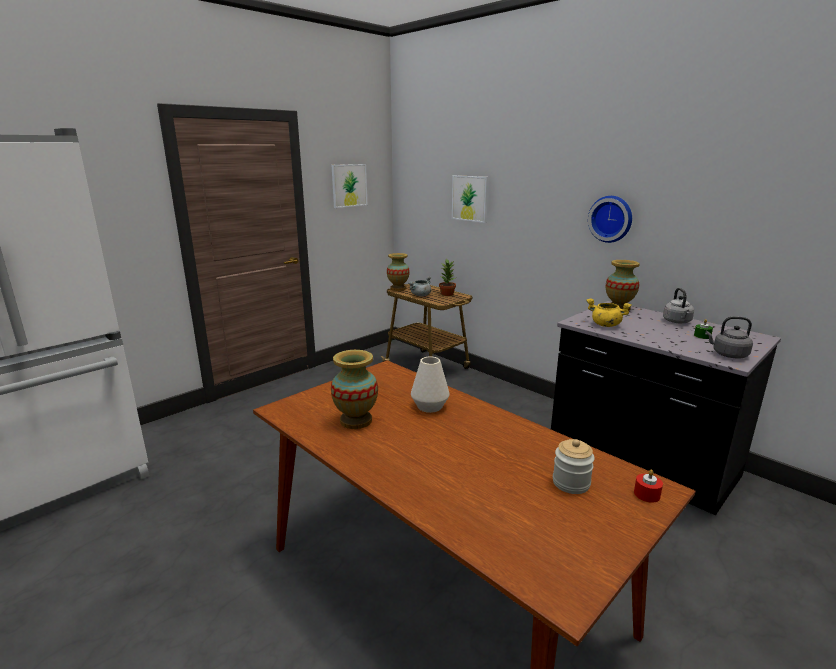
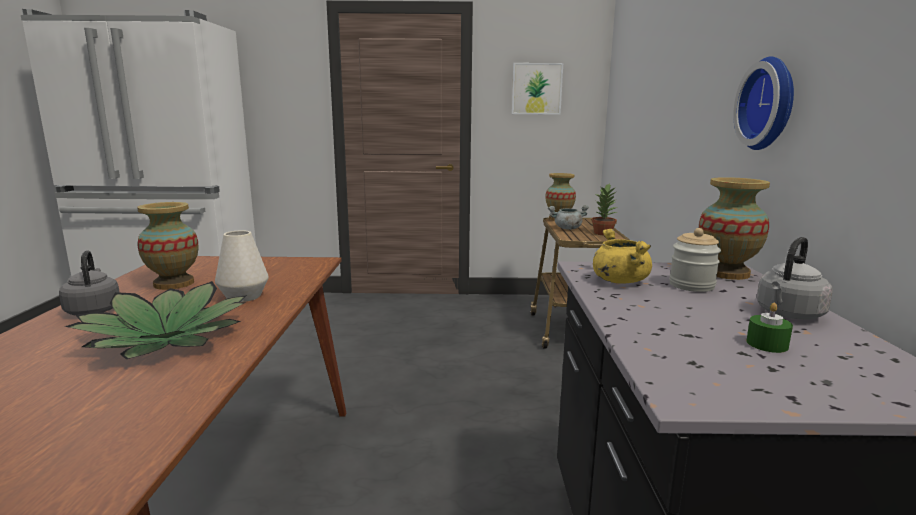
camera: 45 degrees right, 5 degrees down
picture [452,175,488,223] -> none
jar [553,439,595,494] -> jar moved to [669,228,721,292]
red candle [634,469,663,503] -> none
grey kettle [705,316,753,359] -> grey kettle moved to [59,250,120,316]
none -> potted plant [64,281,247,359]

